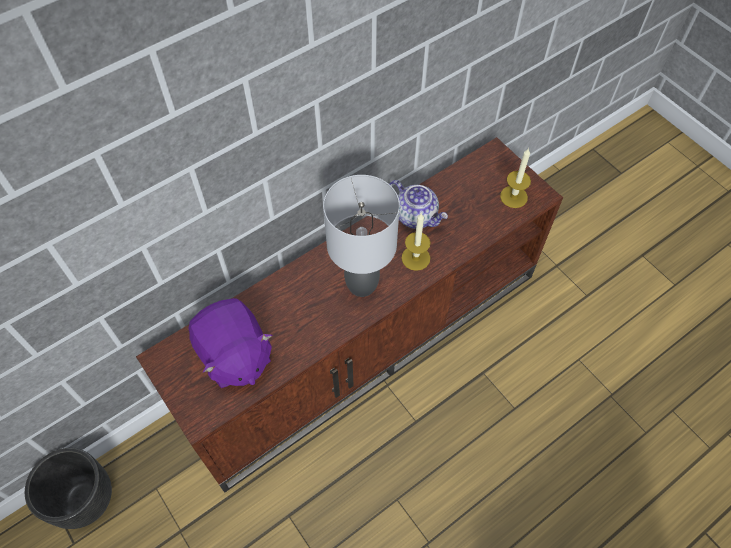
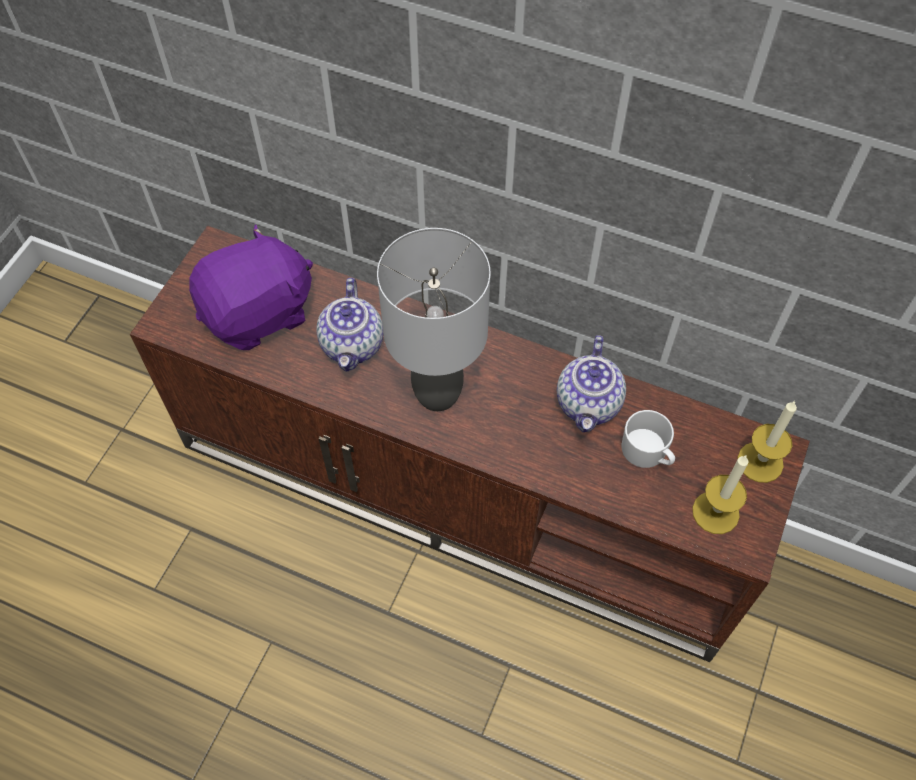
camera: 60 degrees right, 0 degrees up
black planter [25,448,112,529] -> none
purple plush toy [188,298,272,388] -> purple plush toy turned 150 degrees counterclockwise [189,224,313,350]
candle [401,213,431,271] -> candle moved to [737,401,797,483]
none -> teapot [316,278,383,372]
none -> white mug [621,410,675,468]

